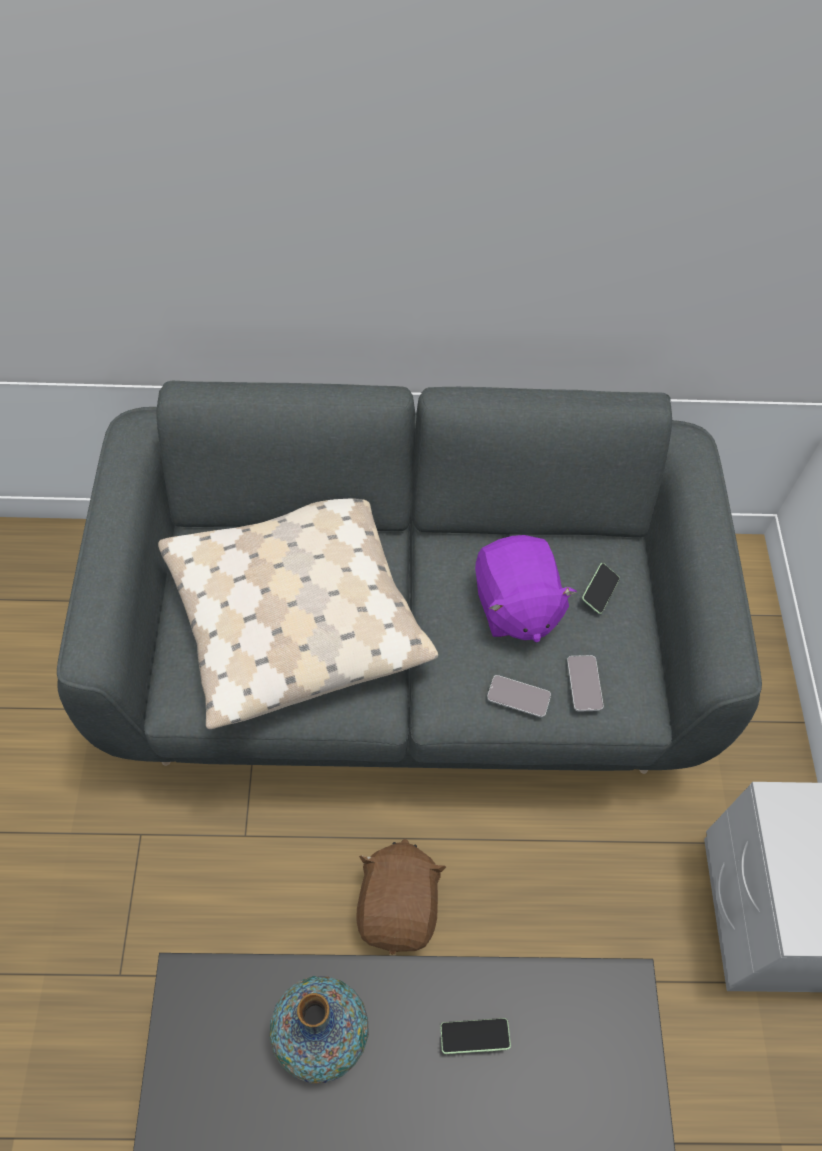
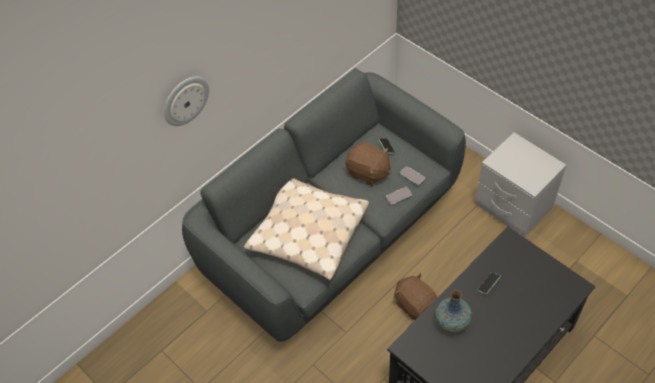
camera: 40 degrees left, 5 degrees down
purple plush toy [475,535,577,642] -> brown plush toy [346,142,391,186]
none -> wall clock [164,76,209,126]

